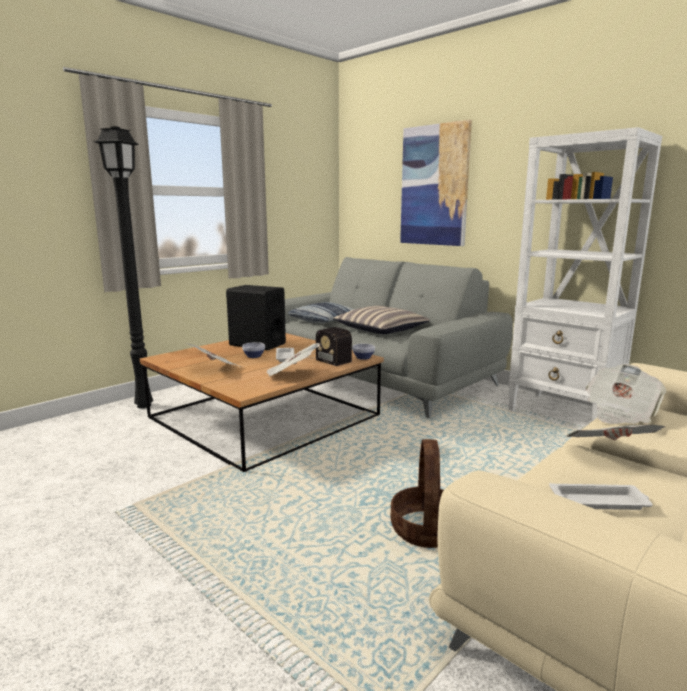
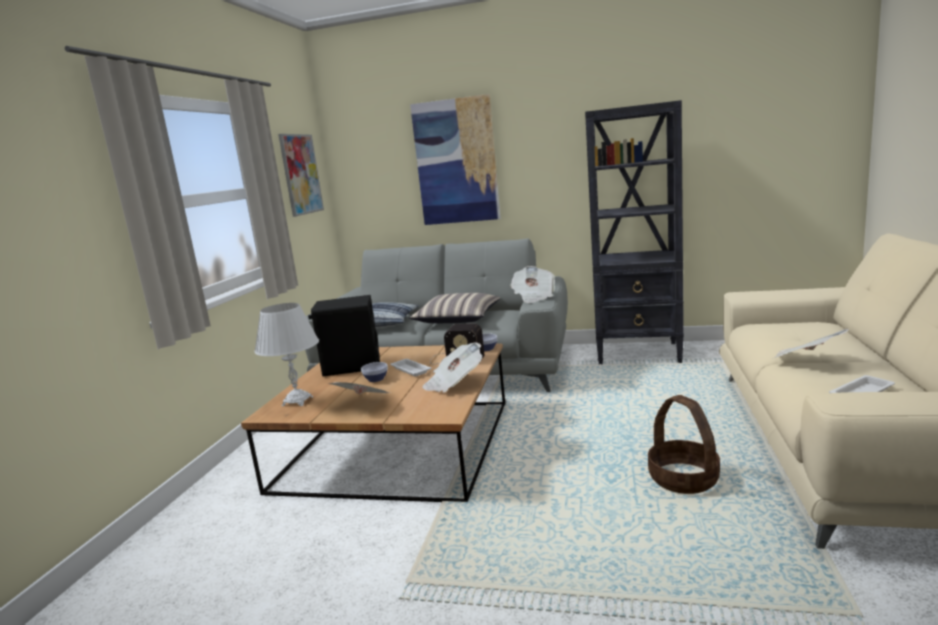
camera: 30 degrees left, 0 degrees up
black floor lamp [94,126,153,408] -> none
white bookcase [508,127,662,421] -> black bookcase [585,100,684,365]
newspaper [586,364,667,424] -> newspaper moved to [510,266,555,303]
none -> white table lamp [254,303,319,406]
none -> picture [278,134,324,217]

